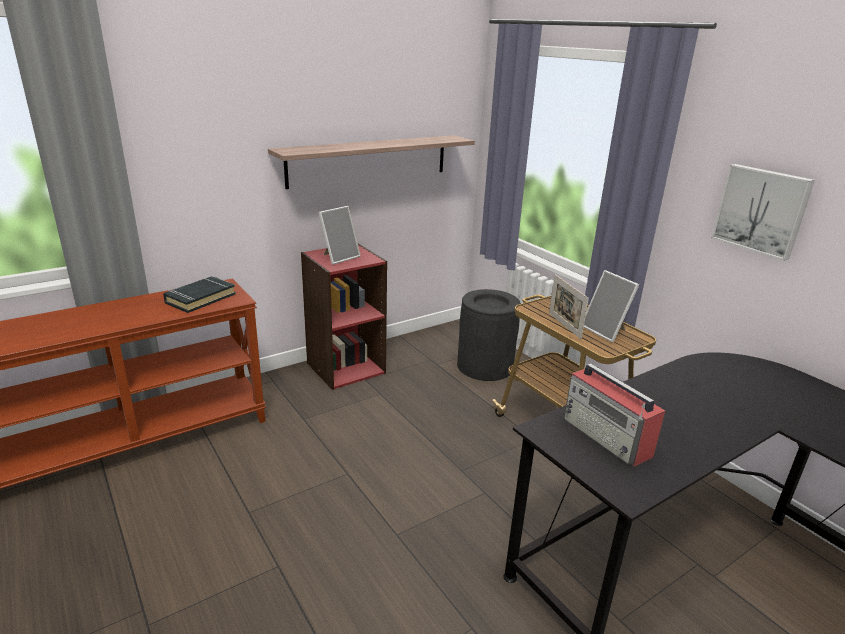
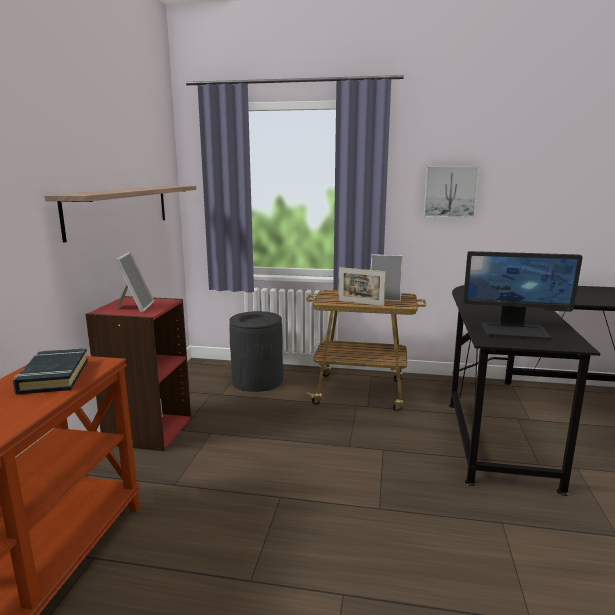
camera: 45 degrees left, 10 degrees down
radio [564,363,665,467] -> monitor [463,251,583,340]

